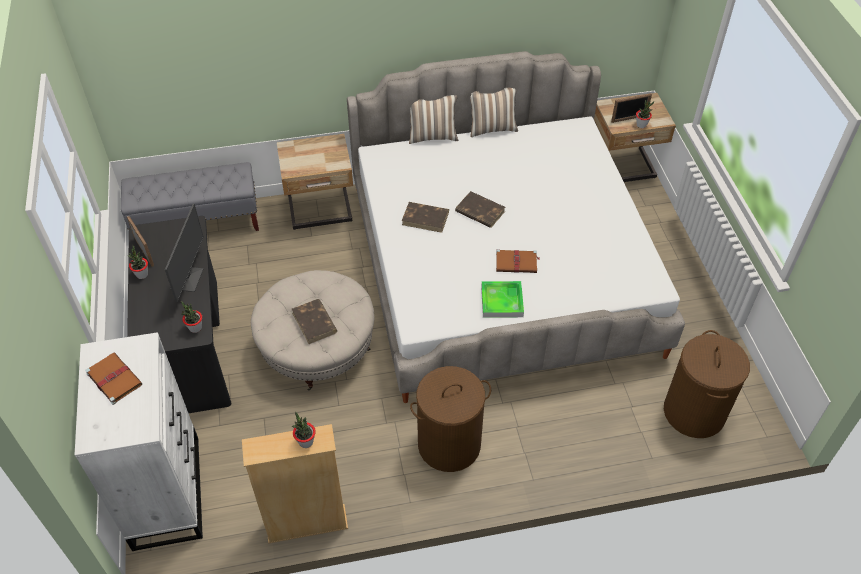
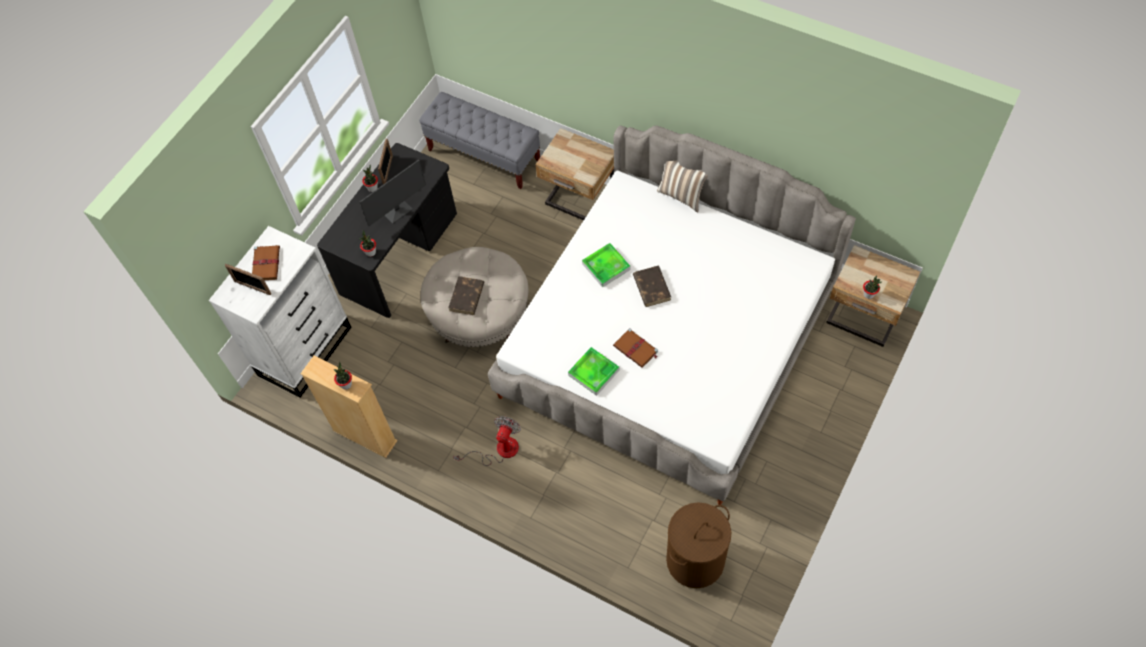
camera: 45 degrees right, 10 degrees up
brown book [402,202,449,233] -> tray [582,243,631,288]
brown laundry basket [410,366,491,472] -> fan [453,416,521,466]
pillow [470,87,518,137] -> none
picture frame [611,93,652,123] -> picture frame moved to [225,264,271,295]

